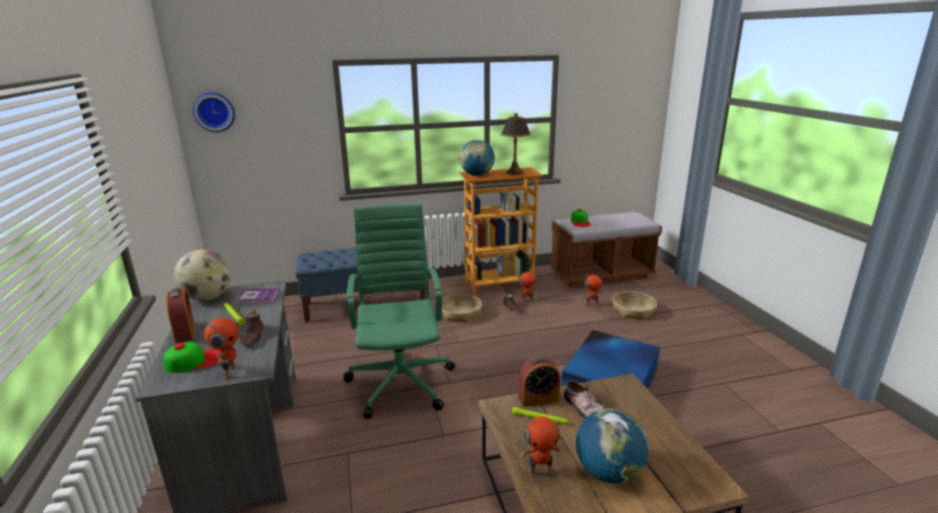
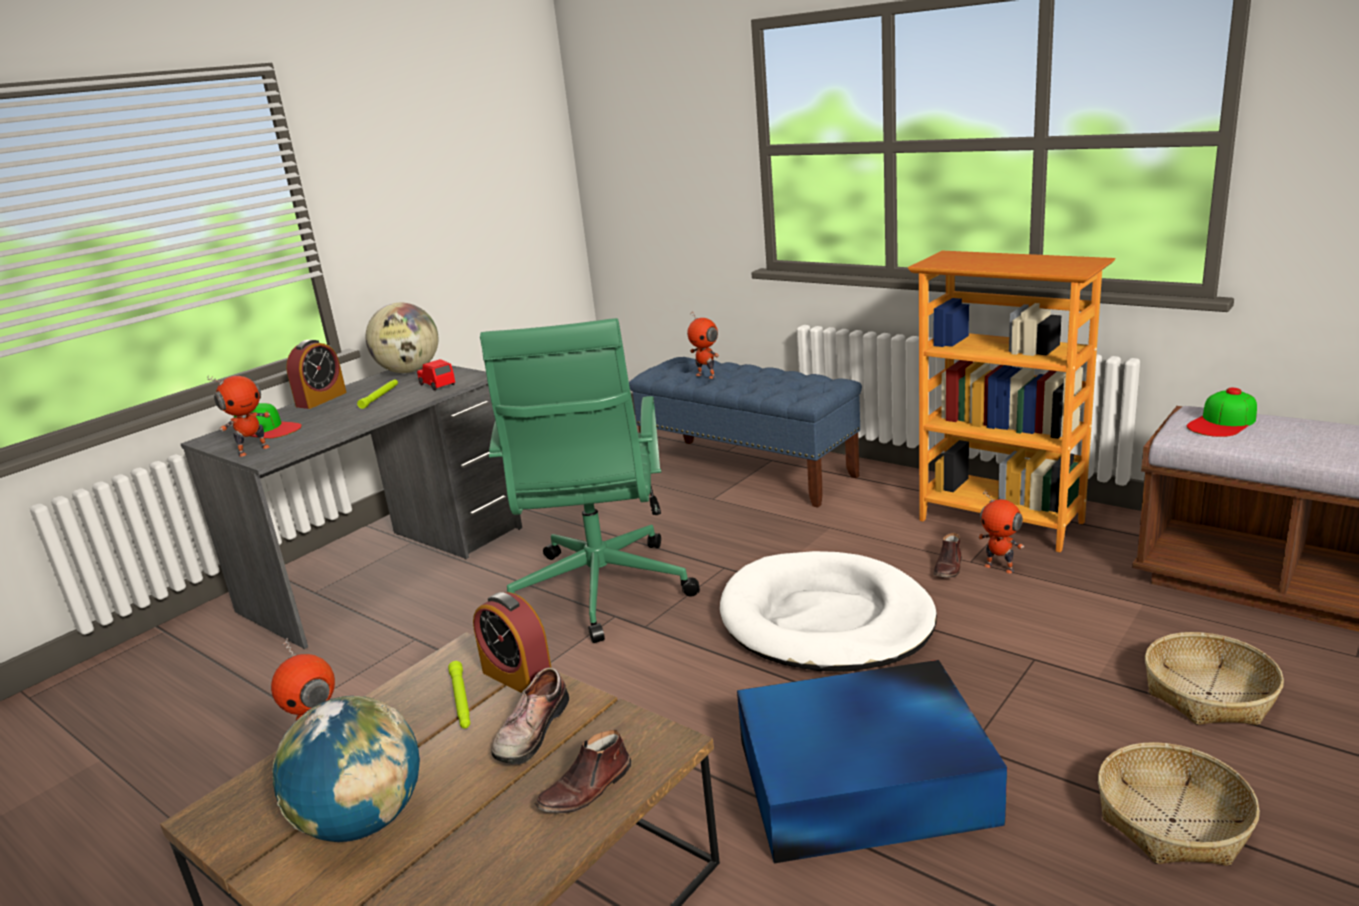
camera: 55 degrees right, 0 degrees up
wall clock [193,92,235,132] -> none
book [237,289,279,304] -> red toy car [417,359,455,391]
brown shoe [240,311,263,344] -> brown shoe moved to [535,730,631,813]
green office chair [343,204,455,419] -> green office chair turned 135 degrees clockwise [480,318,700,643]
basket [442,294,482,323] -> basket moved to [1098,742,1260,866]
globe [459,139,495,176] -> none
table lamp [501,113,531,175] -> none
toy robot [583,274,603,306] -> toy robot moved to [687,311,719,379]
none -> white dog bed [720,551,937,672]

